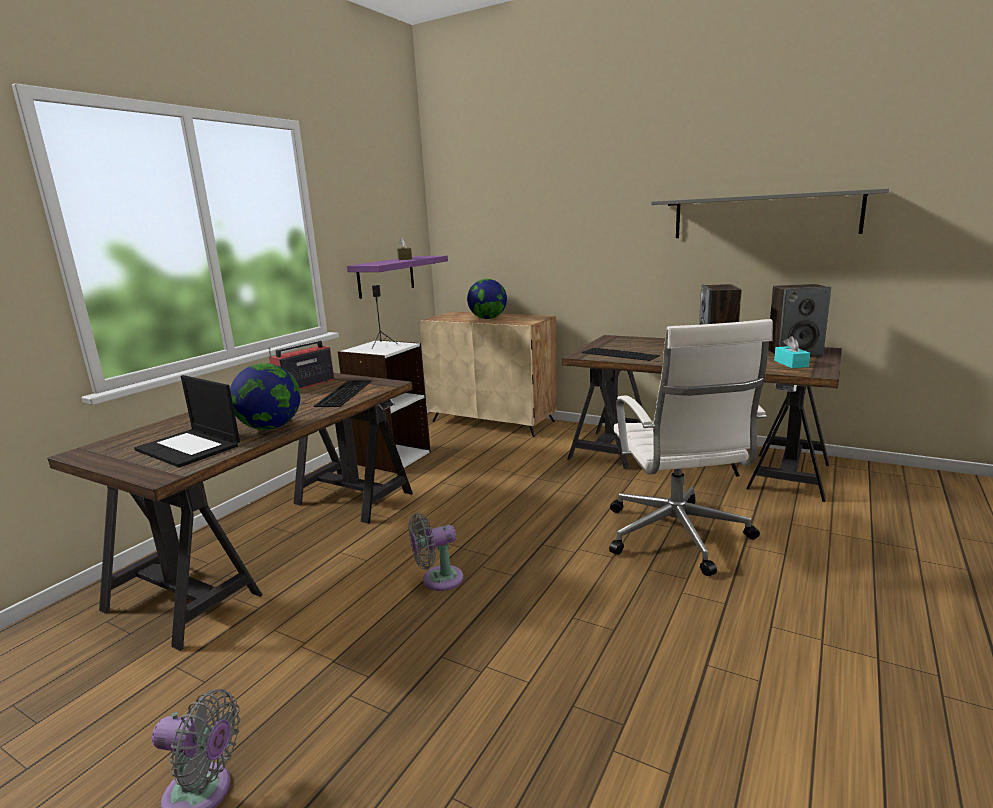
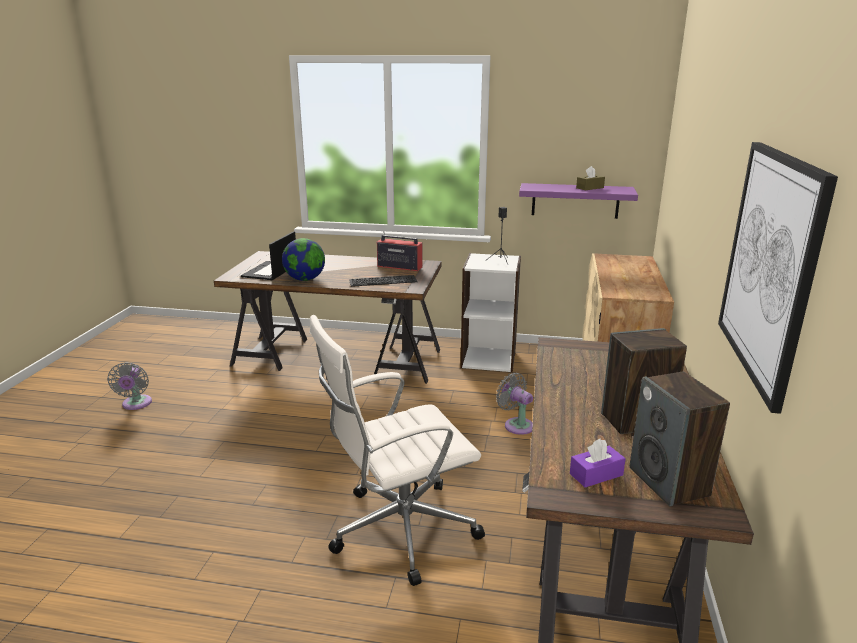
camera: 70 degrees right, 5 degrees up
grey fan [409,513,463,591] -> grey fan moved to [496,373,533,435]
globe [467,279,507,319] -> none
keyboard [582,348,660,361] -> none
grey shelf [651,188,889,238] -> picture [718,142,838,414]
turquoise tissue box [774,336,810,368] -> purple tissue box [570,438,626,487]

